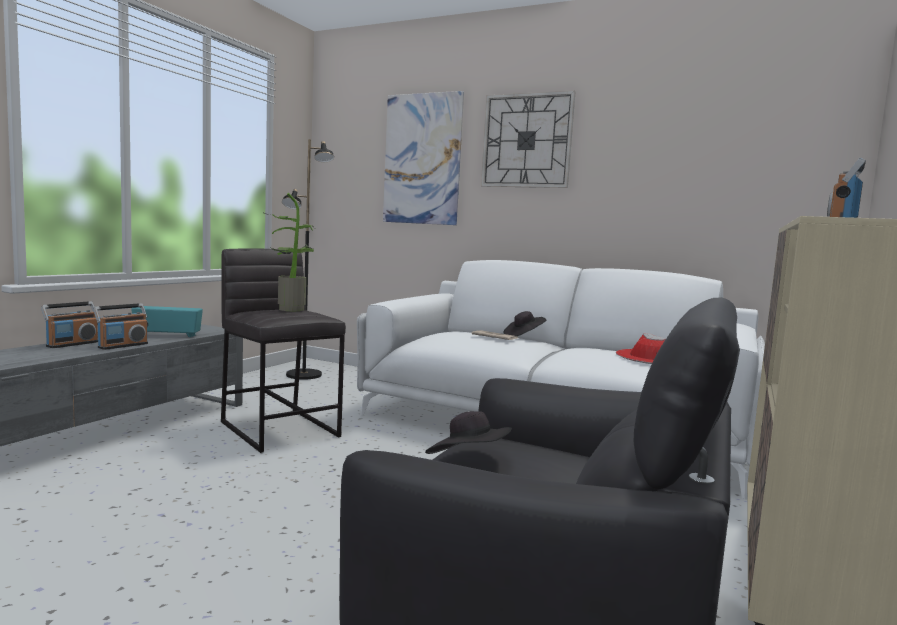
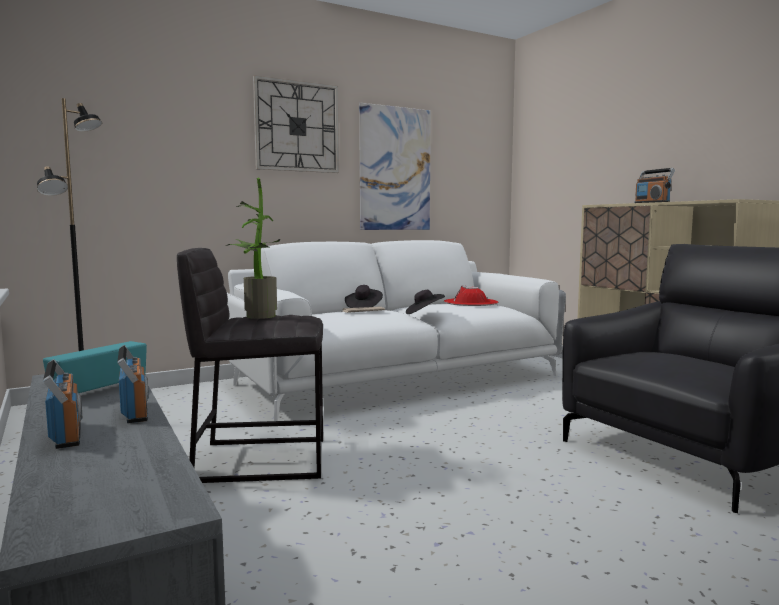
camera: 55 degrees left, 0 degrees up
picture [383,91,464,225] -> picture moved to [359,103,431,230]
black hat [425,411,512,454] -> black hat moved to [406,290,445,314]

